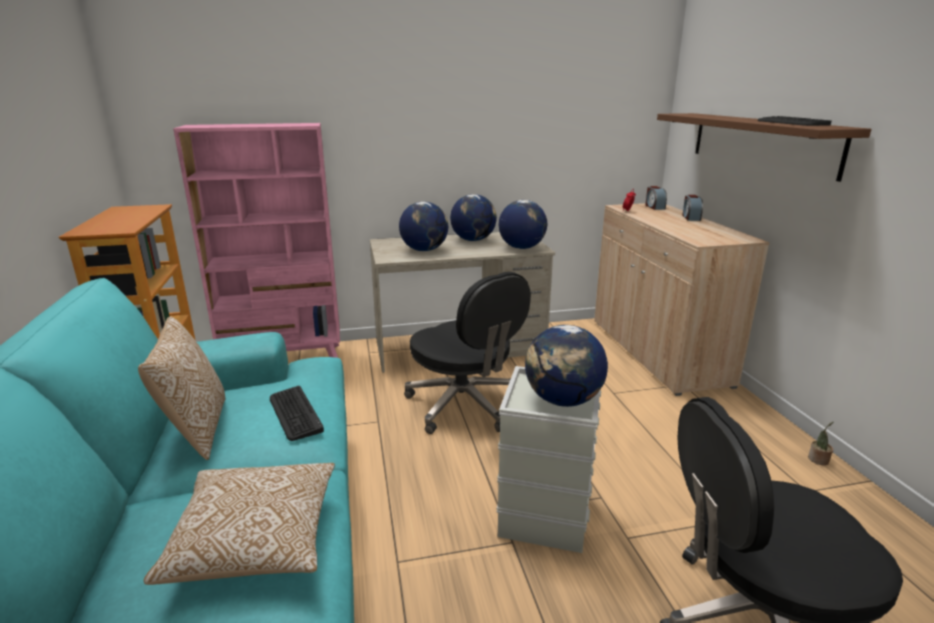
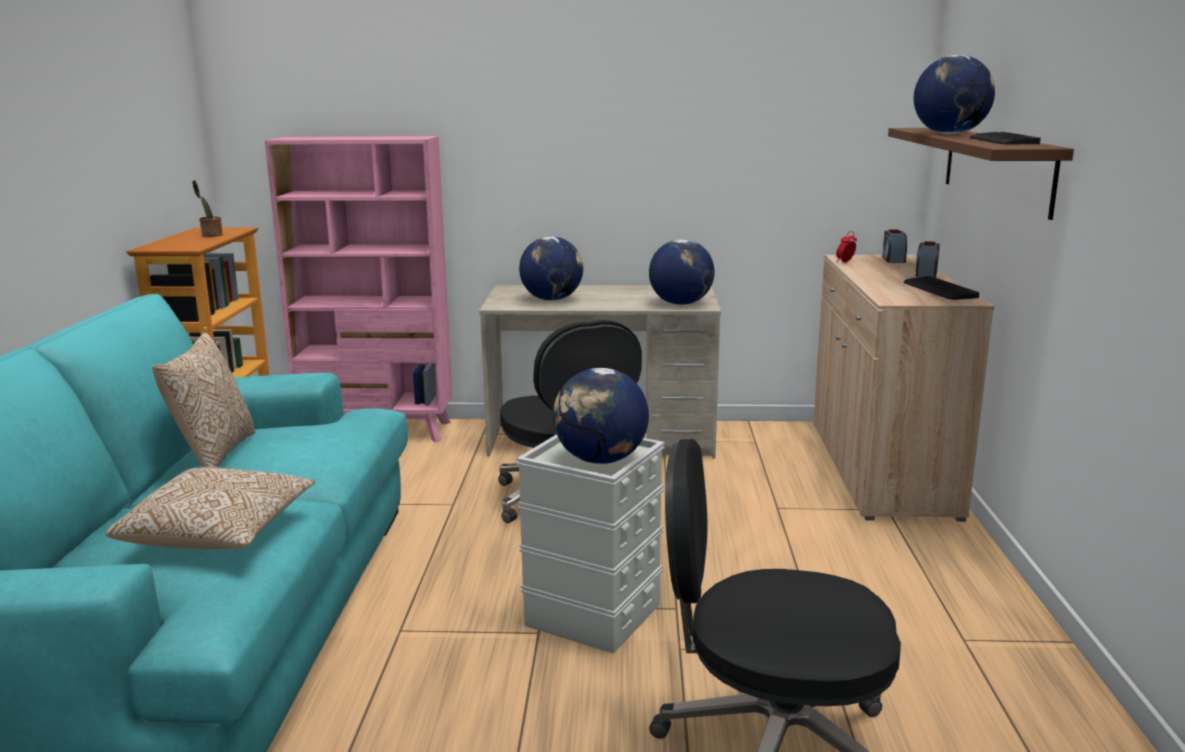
camera: 15 degrees right, 5 degrees down
keyboard [270,386,324,441] -> keyboard moved to [904,276,979,300]
globe [450,194,497,241] -> globe moved to [914,55,995,135]
potted plant [808,421,833,465] -> potted plant moved to [192,180,223,237]

